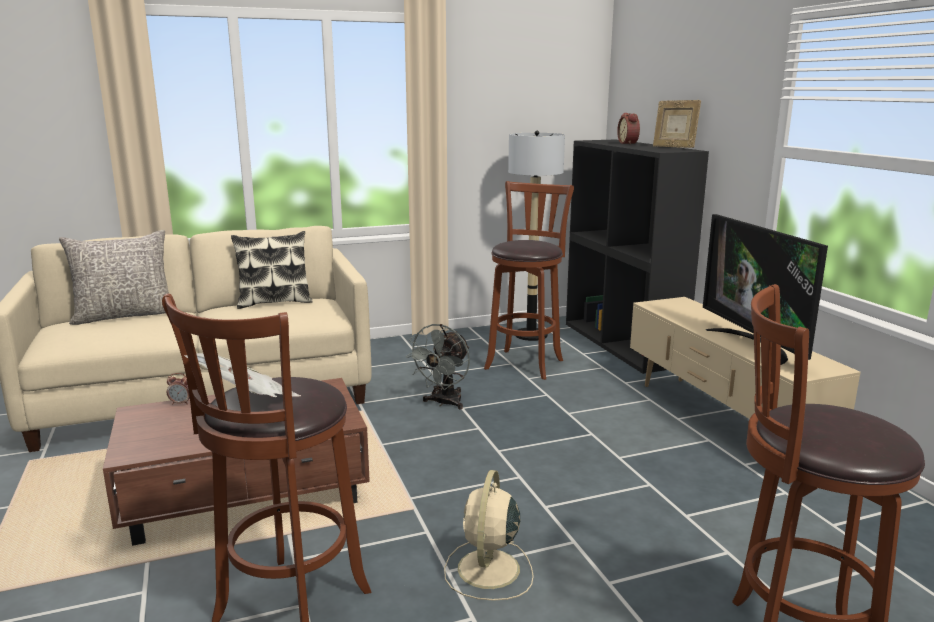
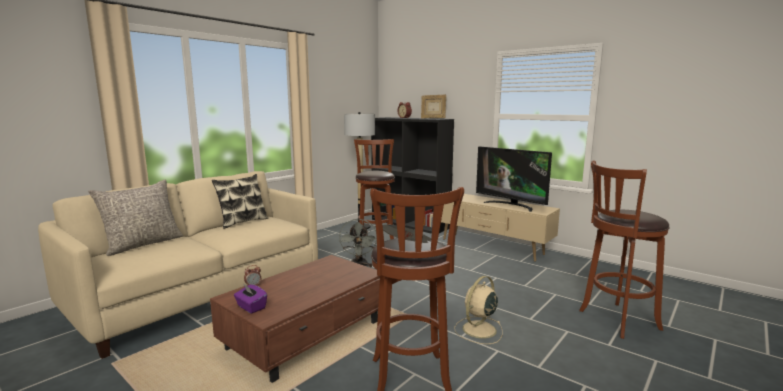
camera: 30 degrees left, 5 degrees down
beige fan [444,470,534,601] -> beige fan turned 60 degrees clockwise [454,276,503,344]
none -> purple tissue box [234,284,267,314]

